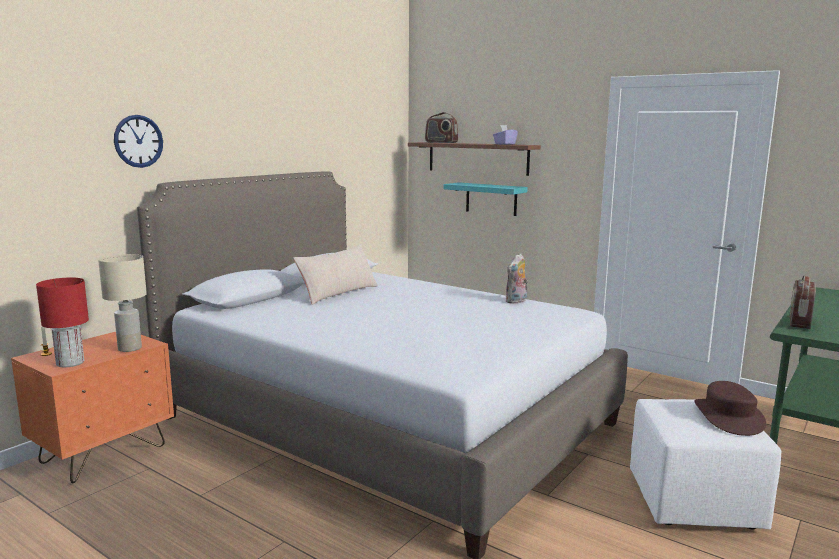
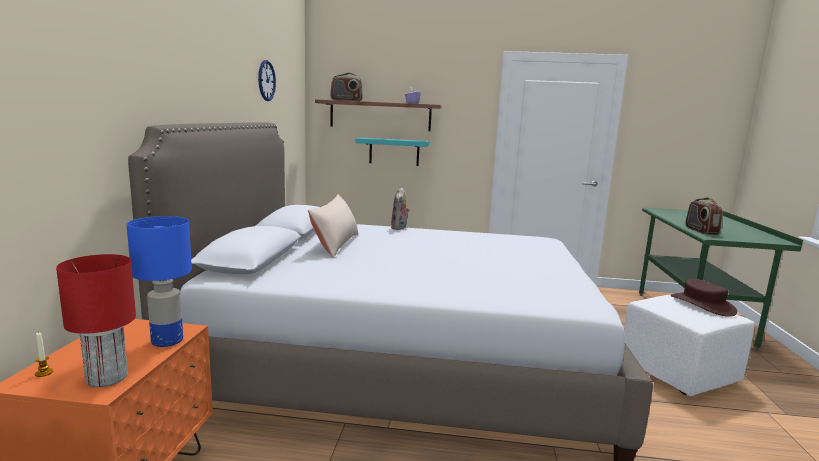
camera: 30 degrees left, 0 degrees up
beige table lamp [98,254,147,352] -> blue table lamp [127,216,192,347]
wall clock [114,115,163,168] -> wall clock moved to [258,60,276,101]
plush toy [506,253,528,304] -> plush toy moved to [391,187,410,230]

